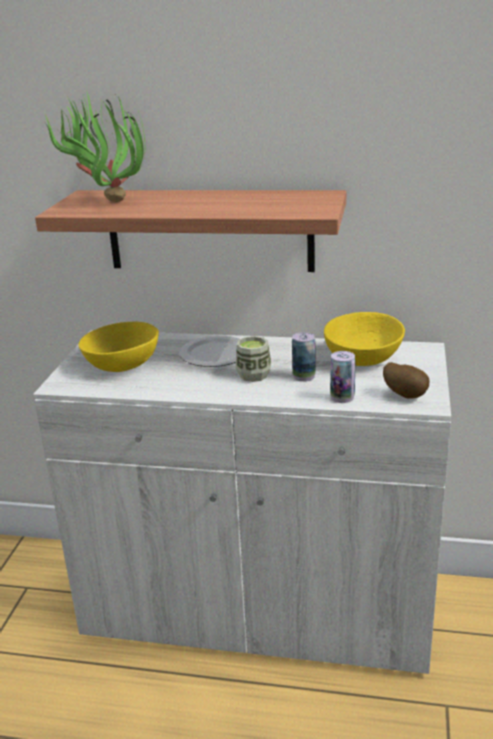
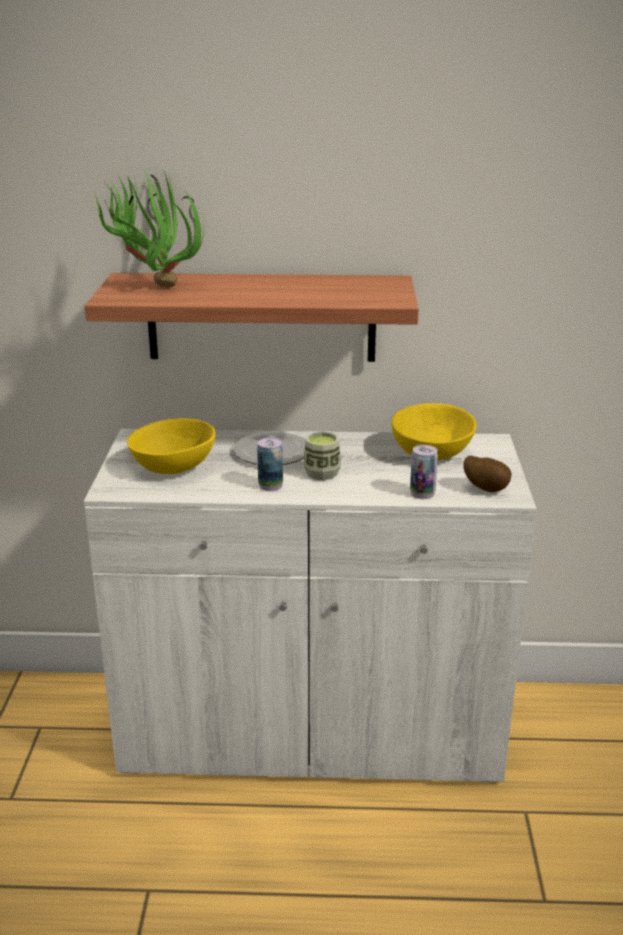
camera: 10 degrees left, 0 degrees up
can [292,332,316,382] -> can moved to [257,438,283,491]

